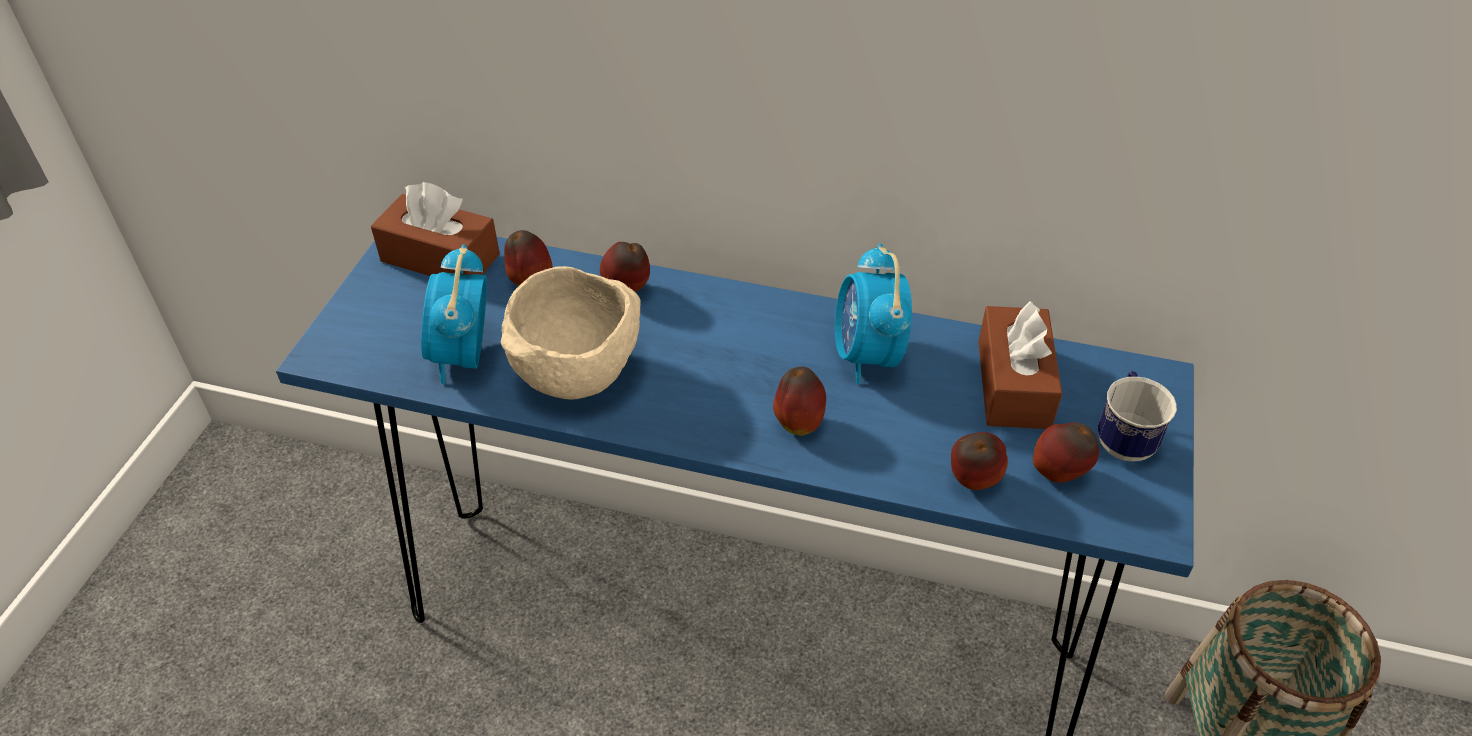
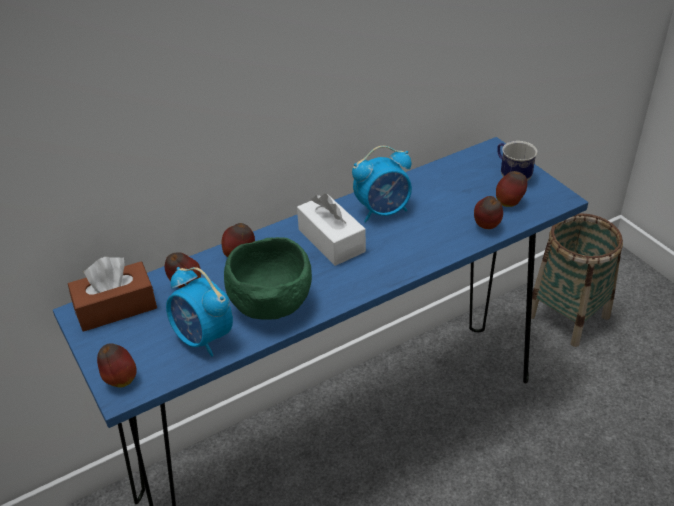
camera: 45 degrees left, 5 degrees down
beige bowl [501,266,641,399] -> green bowl [224,237,312,320]
apple [773,367,826,436] -> apple moved to [97,344,137,387]
alarm clock [835,244,912,384] -> alarm clock turned 60 degrees counterclockwise [352,146,412,222]
brown tissue box [978,301,1062,429] -> none
none -> white tissue box [297,194,366,266]

